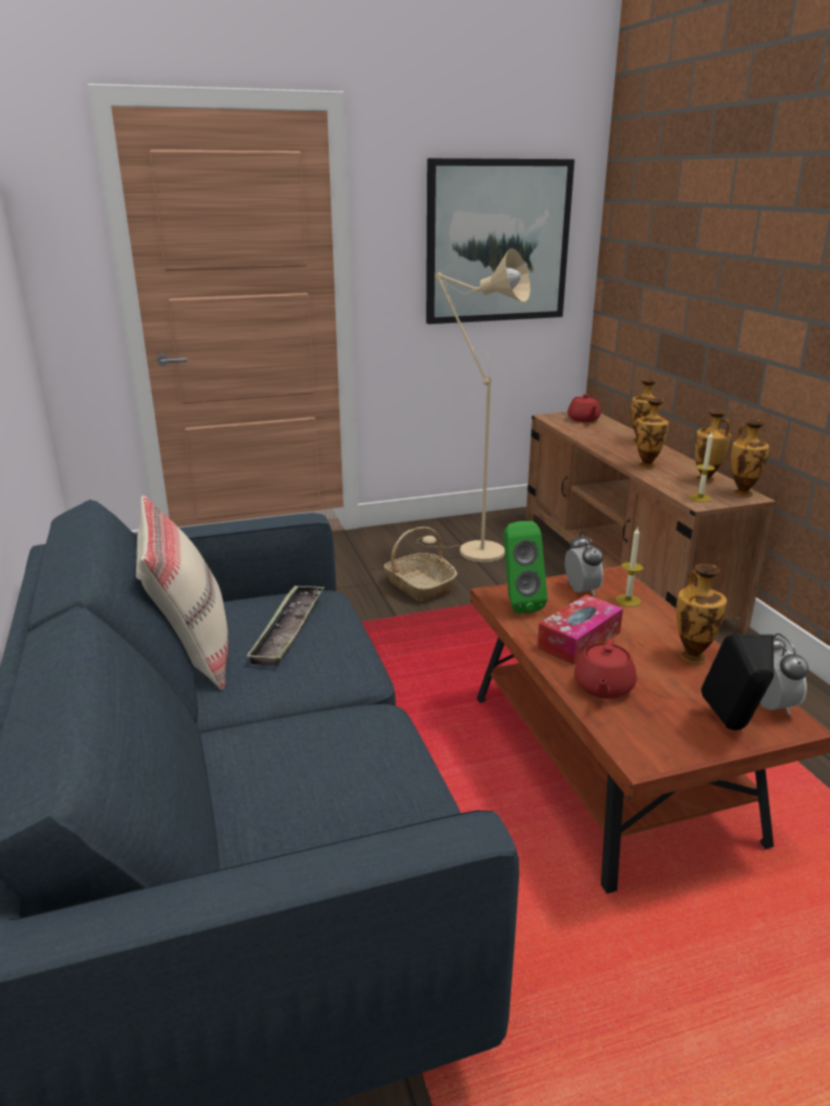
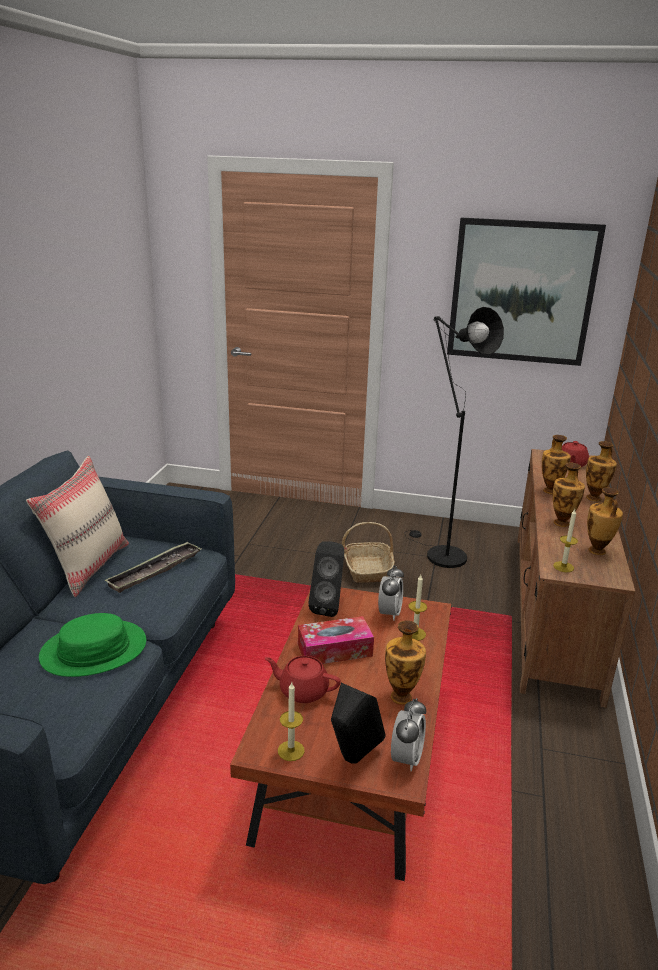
camera: 30 degrees right, 0 degrees up
beige floor lamp [416,248,530,562] -> black floor lamp [405,307,504,568]
green speaker [504,521,548,614] -> black speaker [308,541,344,617]
red teapot [574,638,637,699] -> red teapot turned 60 degrees clockwise [265,656,341,703]
vase [731,420,769,497] -> vase moved to [542,435,571,495]
none -> green hat [39,613,146,677]
none -> candle [278,681,305,761]

